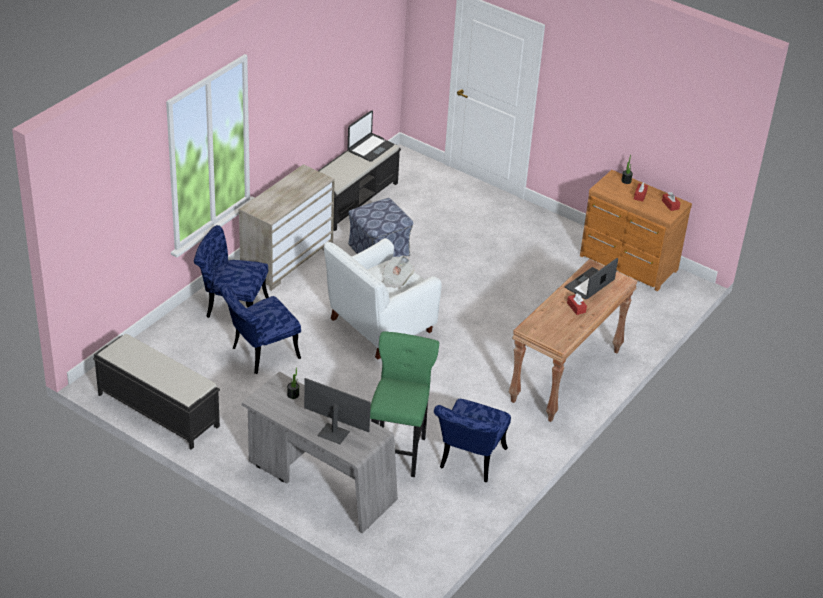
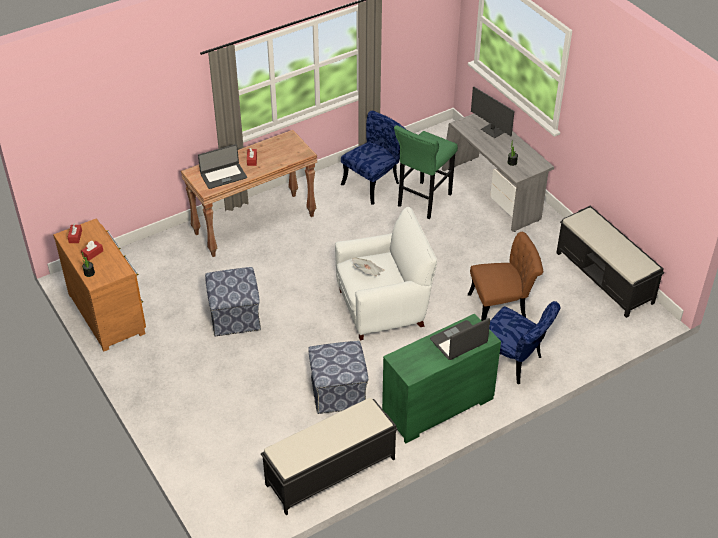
camera: 155 degrees left, 5 degrees up
blue chair [220,284,301,374] -> brown chair [468,232,543,321]
beige dresser [239,164,335,291] -> green dresser [382,313,501,443]
laptop [348,110,394,162] -> laptop moved to [430,318,490,360]
none -> ottoman [205,267,261,336]

